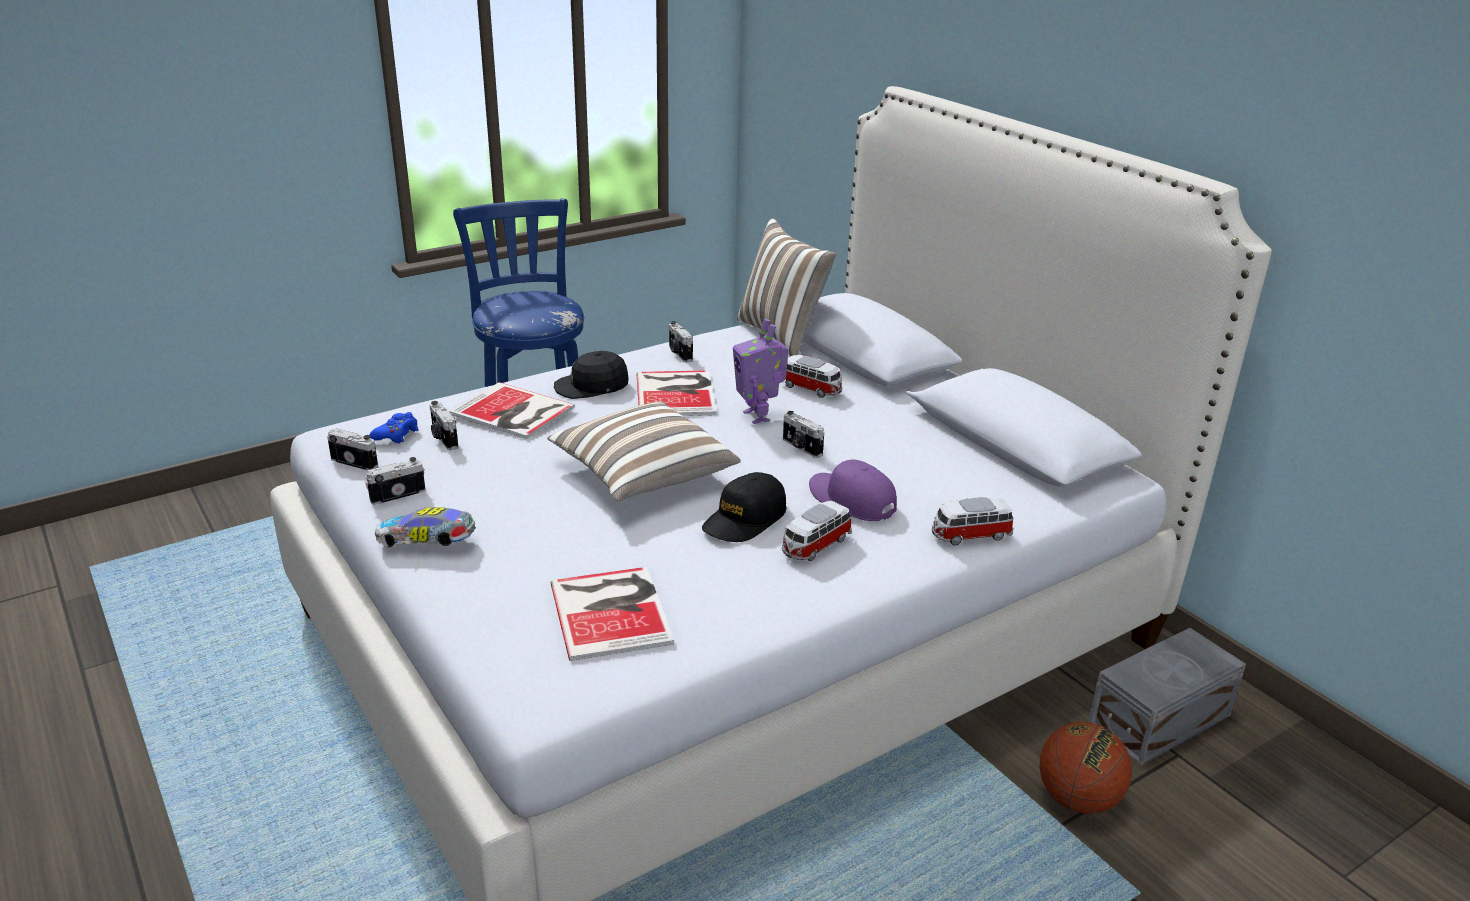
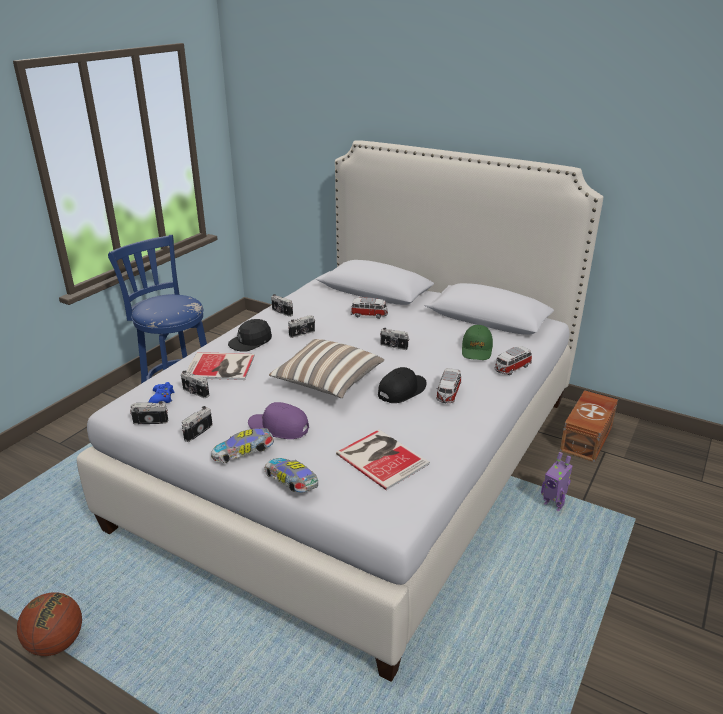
camera: 25 degrees left, 0 degrees up
book [637,370,716,416] -> camera [288,315,315,338]
black cap [702,472,786,542] -> black cap turned 150 degrees counterclockwise [378,367,427,403]
toy robot [733,319,788,424] -> toy robot moved to [541,452,573,511]
pillow [737,218,836,356] -> none
purple cap [809,460,897,521] -> purple cap moved to [248,402,309,439]
basketball [1040,722,1132,814] -> basketball moved to [17,592,82,656]
grey storage box [1088,628,1246,766] -> brown storage box [560,390,618,462]
none -> toy car [265,458,318,493]
none -> green cap [462,325,493,360]

